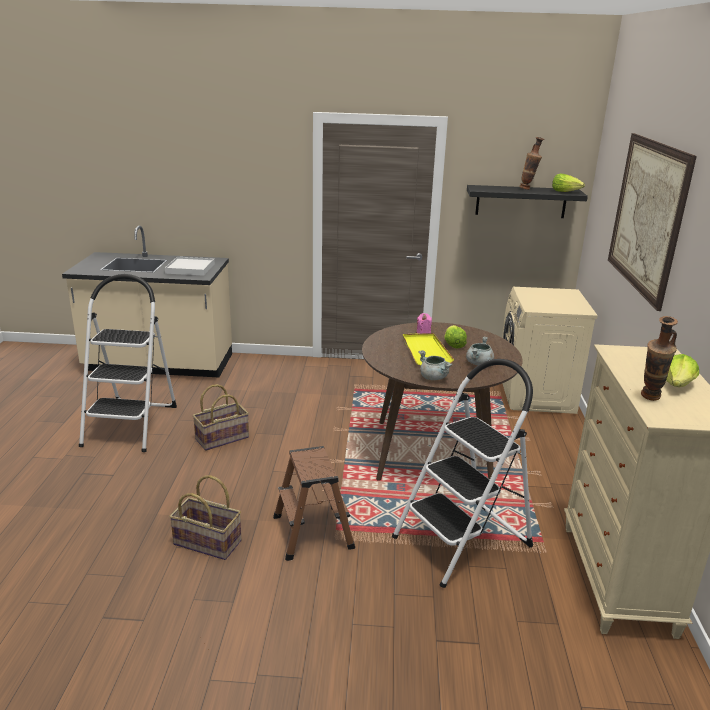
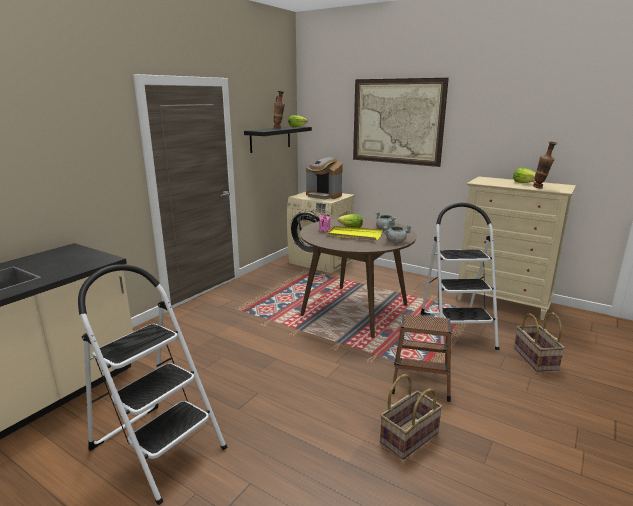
camera: 60 degrees left, 5 degrees down
white tray [165,257,215,276] -> none
basket [192,384,249,451] -> basket moved to [514,312,565,372]
none -> coffee machine [306,157,343,200]

